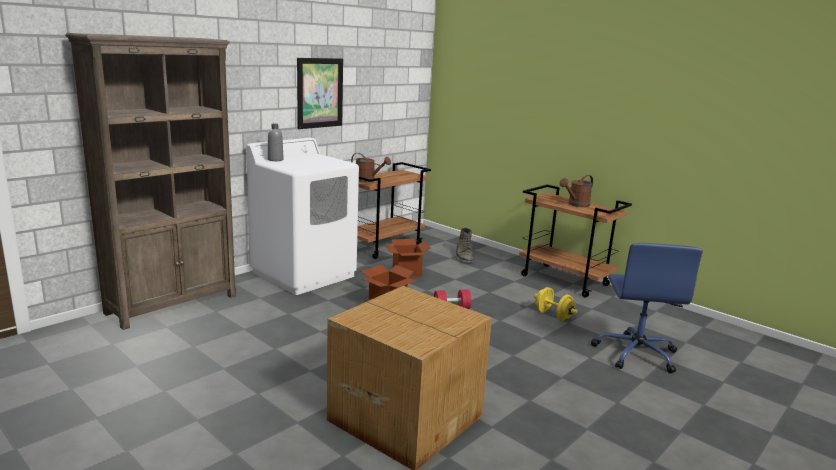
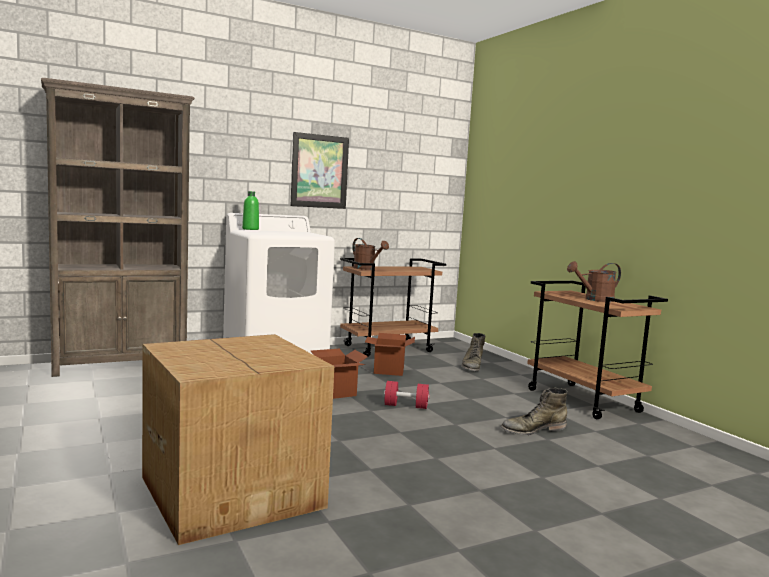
camera: 20 degrees right, 10 degrees down
grey bottle [268,124,284,161] -> green bottle [242,191,259,230]
yellow dumbbell [534,287,577,321] -> green boot [501,388,567,435]
blue office chair [591,243,703,373] -> none

